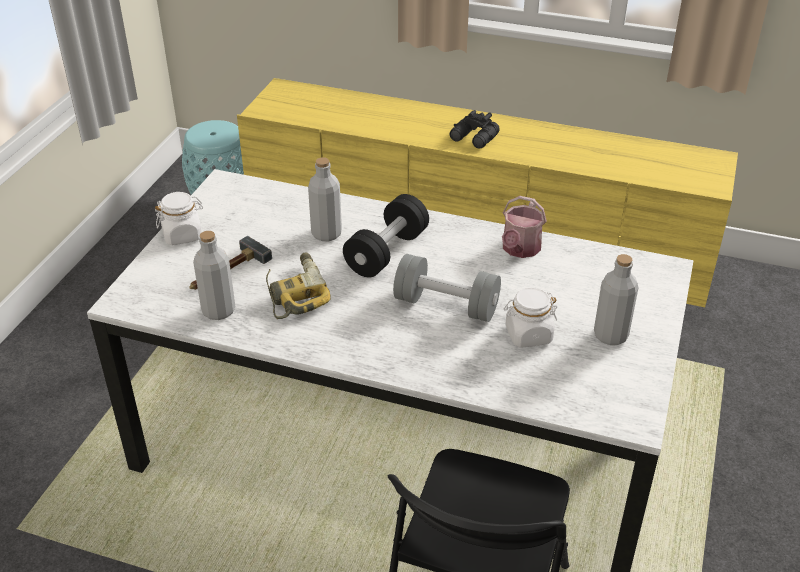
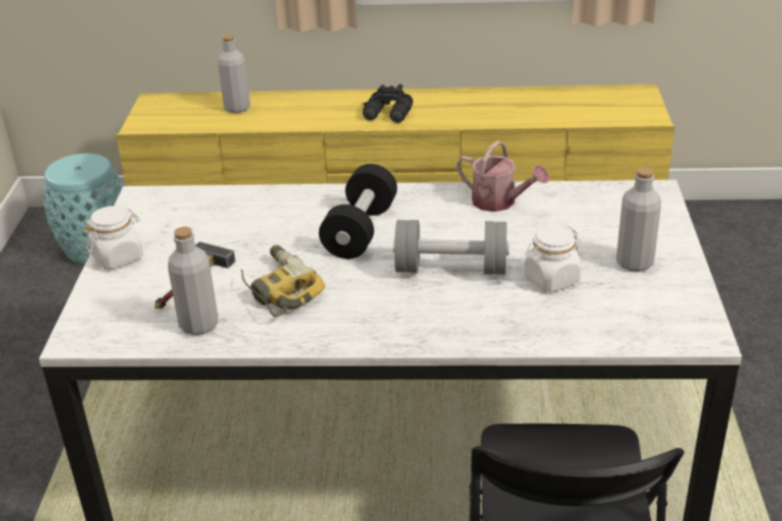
camera: 15 degrees left, 5 degrees down
grey bottle [308,157,342,241] -> grey bottle moved to [217,34,250,113]
watering can [502,196,547,258] -> watering can turned 60 degrees counterclockwise [456,141,549,212]

